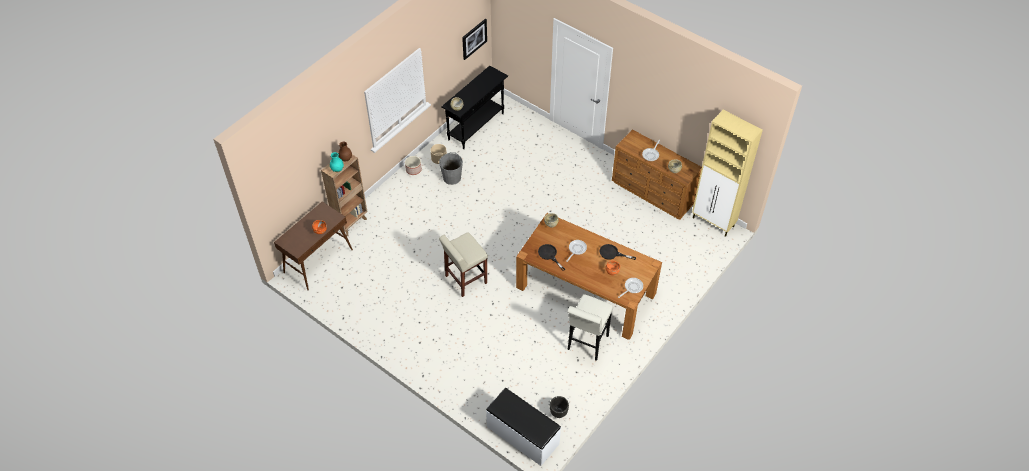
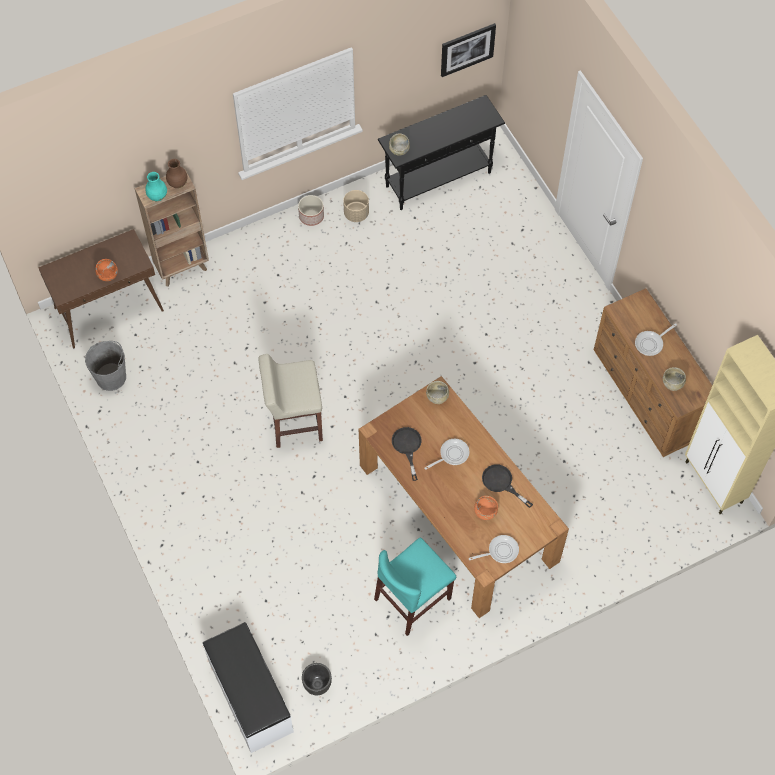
camera: 25 degrees right, 10 degrees up
grey bucket [439,152,463,185] -> grey bucket moved to [85,341,126,391]
white stool [567,294,613,361] -> turquoise chair [374,538,456,636]

